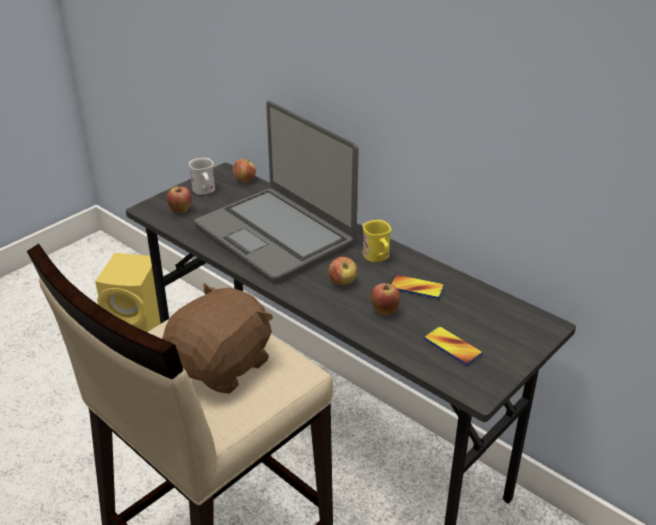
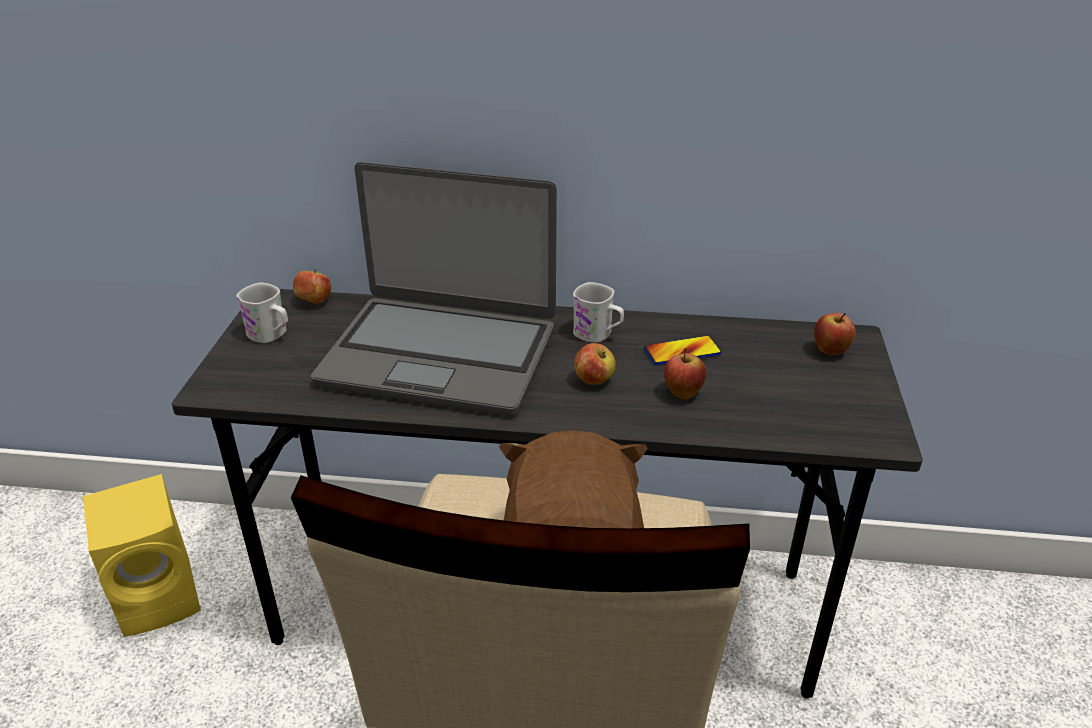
camera: 35 degrees left, 0 degrees up
apple [167,186,192,213] -> apple moved to [814,313,856,355]
yellow mug [363,220,391,262] -> white mug [573,282,624,343]
phone [424,326,483,365] -> none

